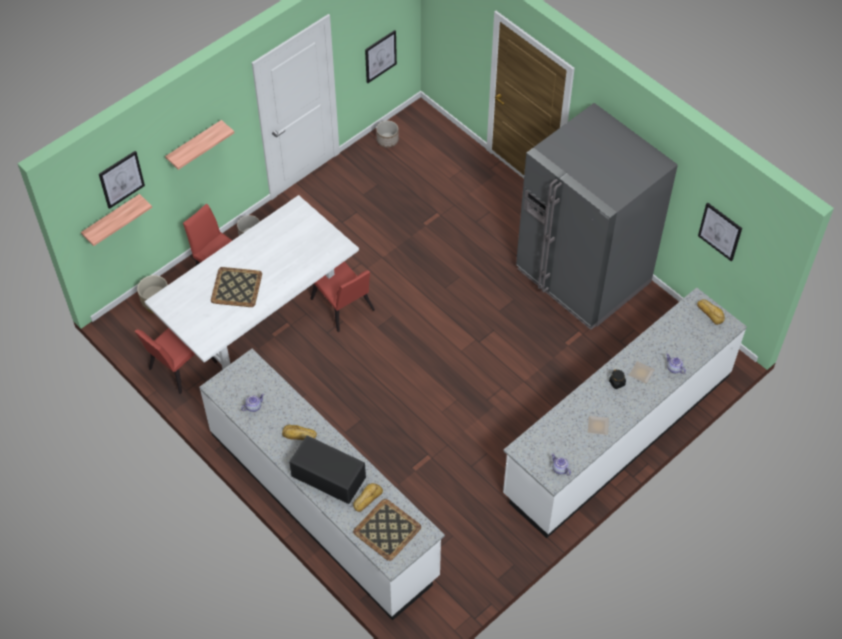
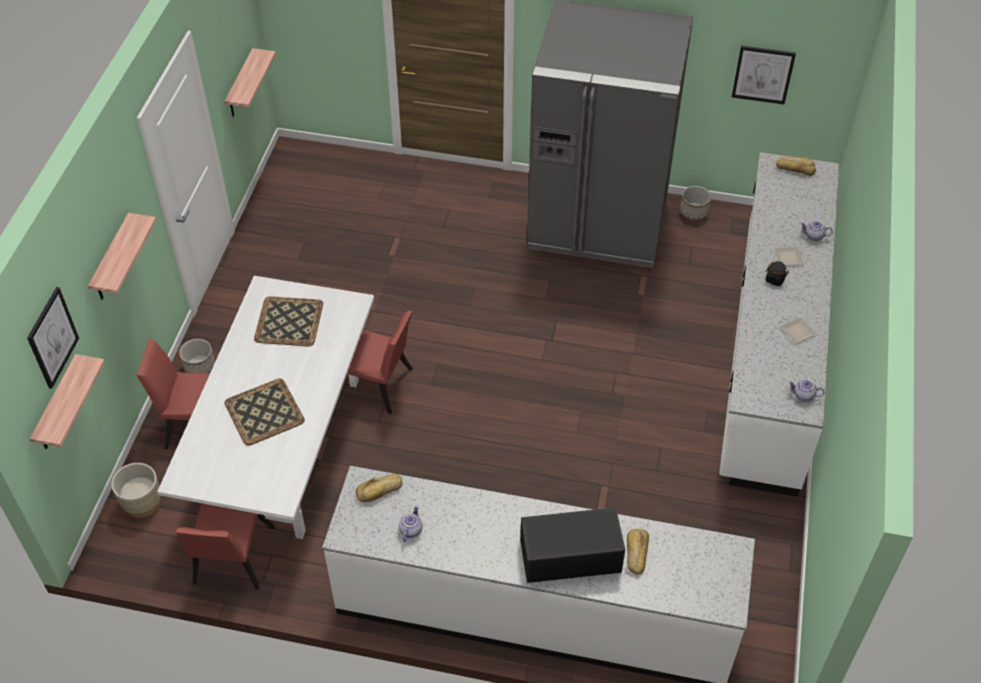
camera: 35 degrees left, 5 degrees down
bread [282,425,317,440] -> bread moved to [356,474,402,502]
tray [353,499,421,561] -> tray moved to [254,296,323,346]
picture [365,30,397,83] -> shelf [225,48,276,117]
planter [376,121,399,148] -> planter moved to [680,186,711,221]

